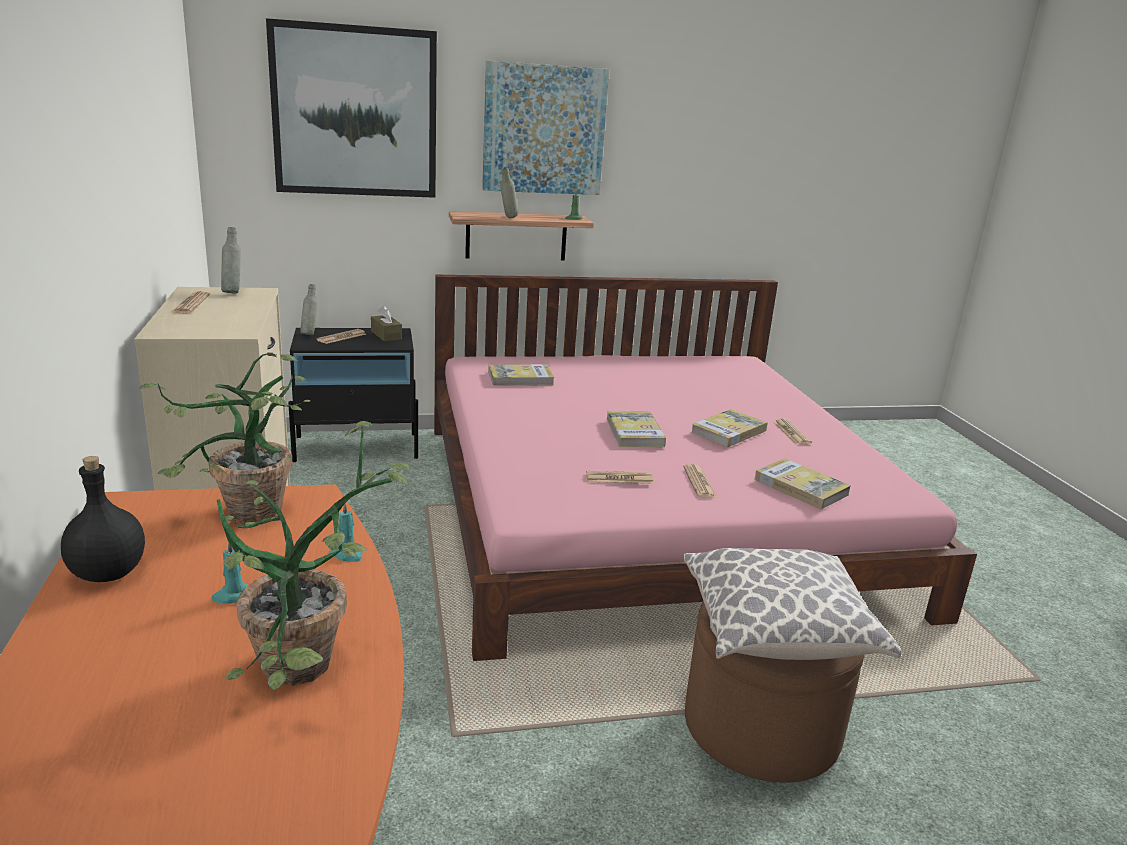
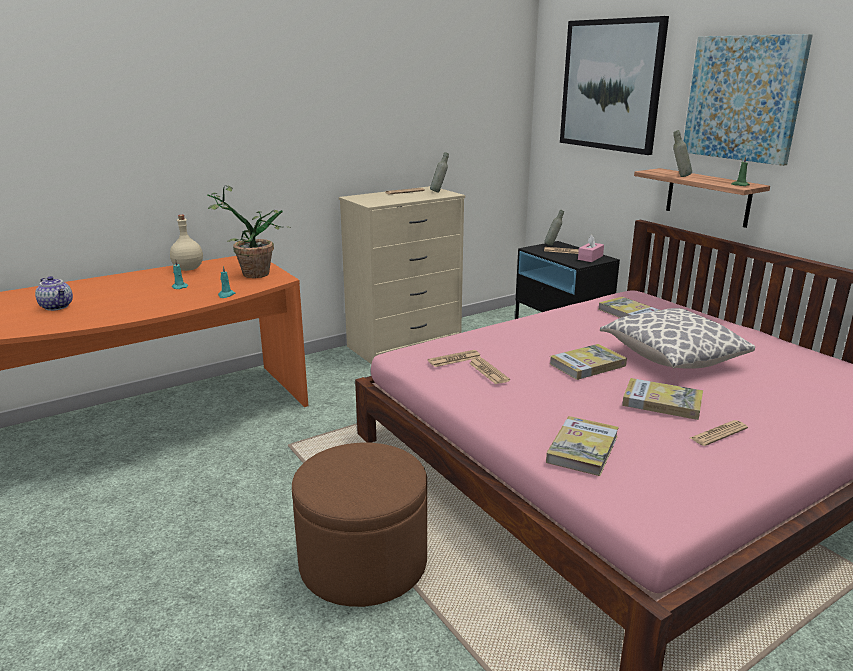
camera: 70 degrees right, 0 degrees up
black bottle [61,456,145,582] -> beige bottle [170,215,203,271]
potted plant [217,421,410,690] -> none
brown tissue box [371,305,402,341] -> pink tissue box [578,235,604,262]
newspaper [683,464,716,498] -> newspaper moved to [428,350,481,367]
pillow [684,548,902,660] -> pillow moved to [600,308,755,369]
none -> teapot [35,276,73,311]

